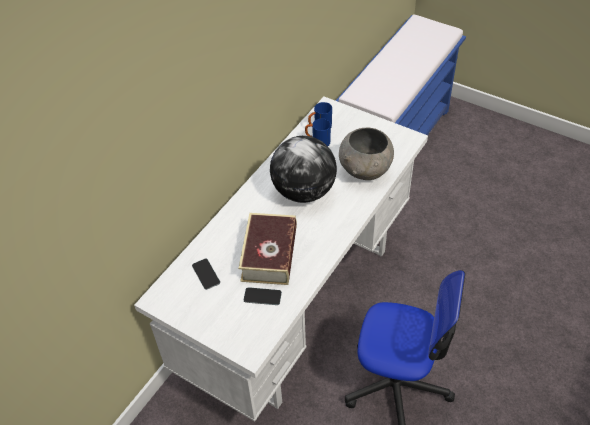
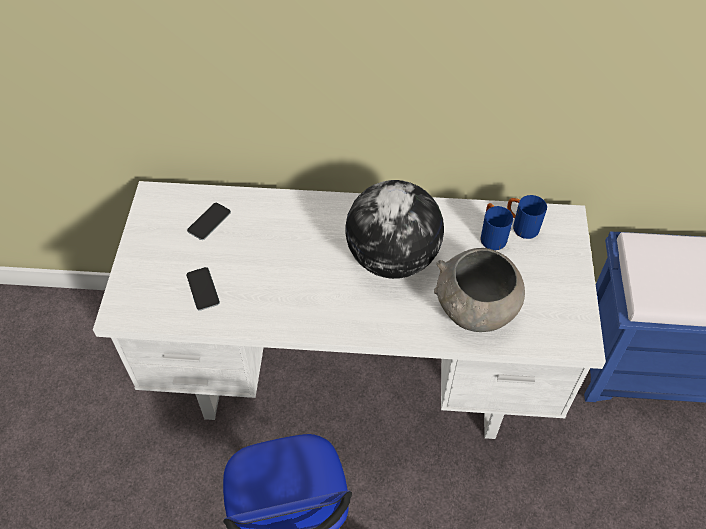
camera: 60 degrees right, 5 degrees up
book [239,213,297,285] -> none

